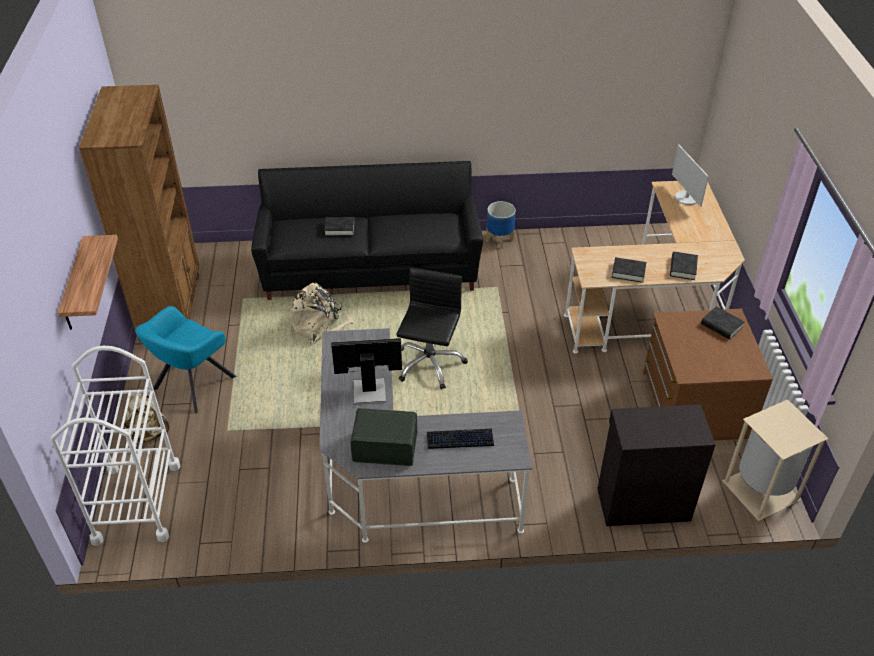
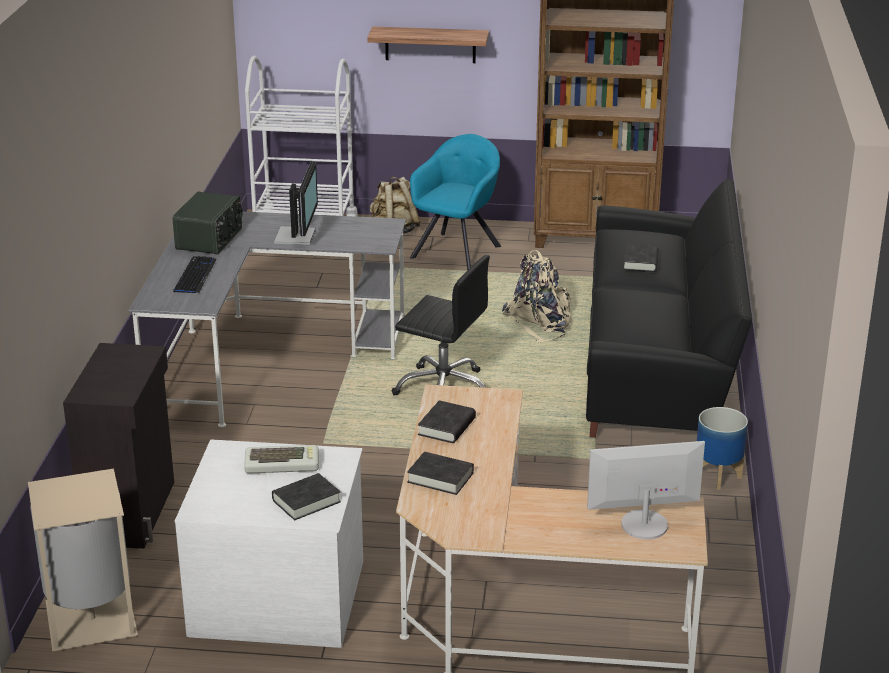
camera: 100 degrees right, 15 degrees down
turquoise armchair [135,306,236,414] -> turquoise armchair turned 75 degrees clockwise [410,134,501,271]
brown dresser [643,309,773,441] -> white dresser [175,439,363,648]
none -> keyboard [244,445,319,474]

